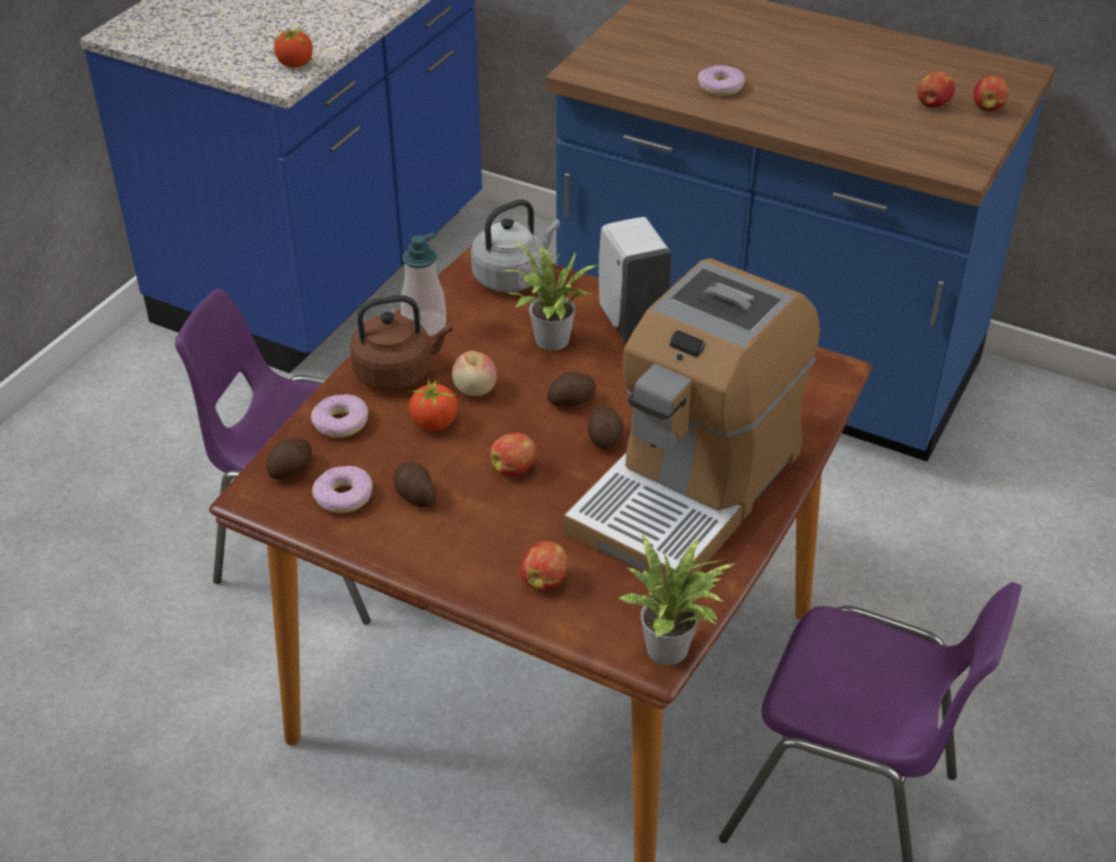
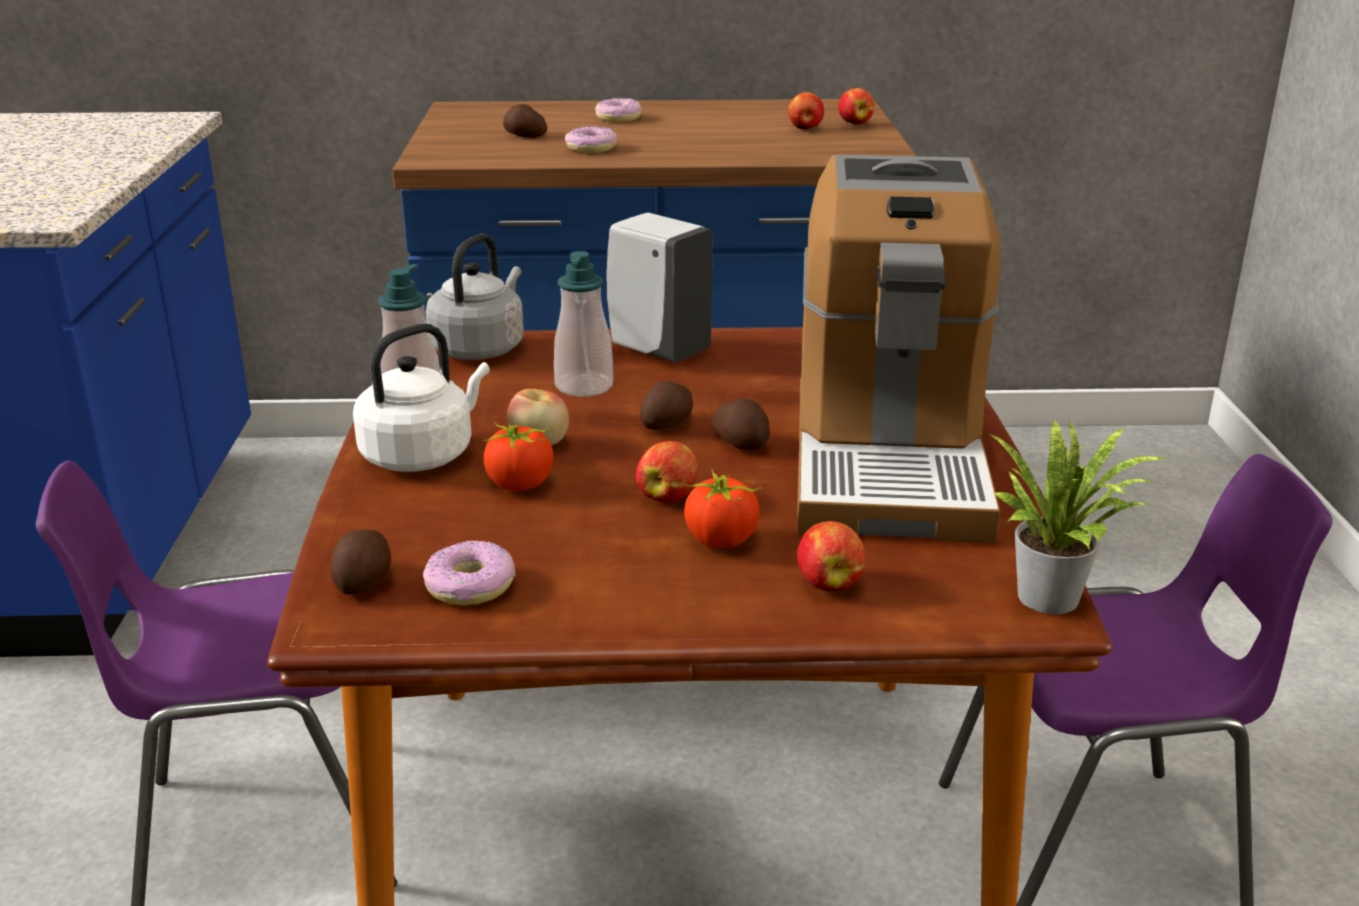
camera: 30 degrees left, 15 degrees down
tomato [271,26,313,68] -> tomato moved to [684,469,762,548]
donut [311,394,368,438] -> donut moved to [595,98,642,122]
brown kettle [350,295,453,391] -> white kettle [353,323,490,472]
potato [394,462,436,507] -> potato moved to [503,104,547,138]
potted plant [505,241,598,351] -> soap dispenser [554,251,613,397]

